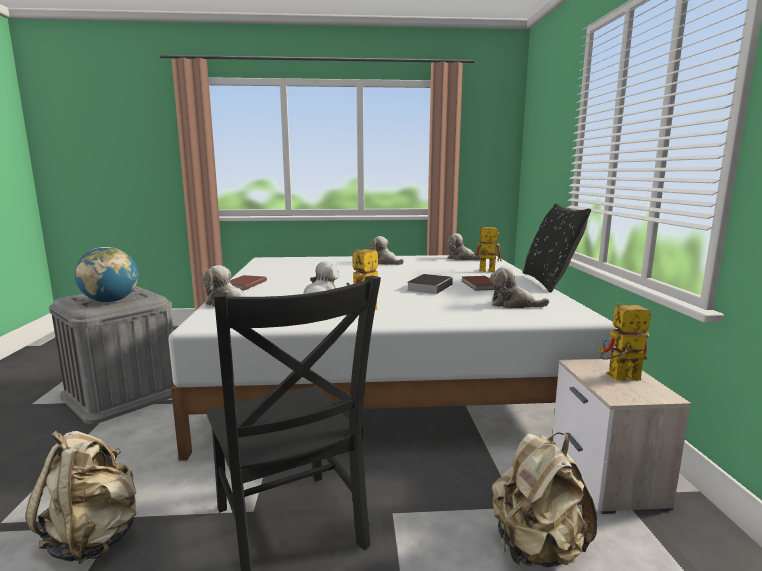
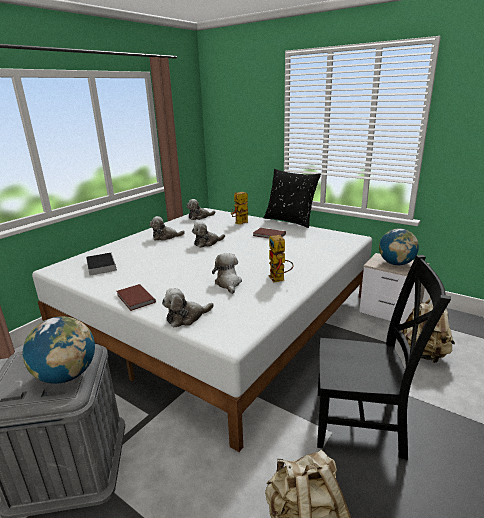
camera: 50 degrees left, 10 degrees up
book [407,274,453,294] -> book moved to [86,253,117,276]
plush toy [490,266,550,309] -> plush toy moved to [192,222,225,248]
toy robot [599,303,651,381] -> globe [379,228,419,265]

